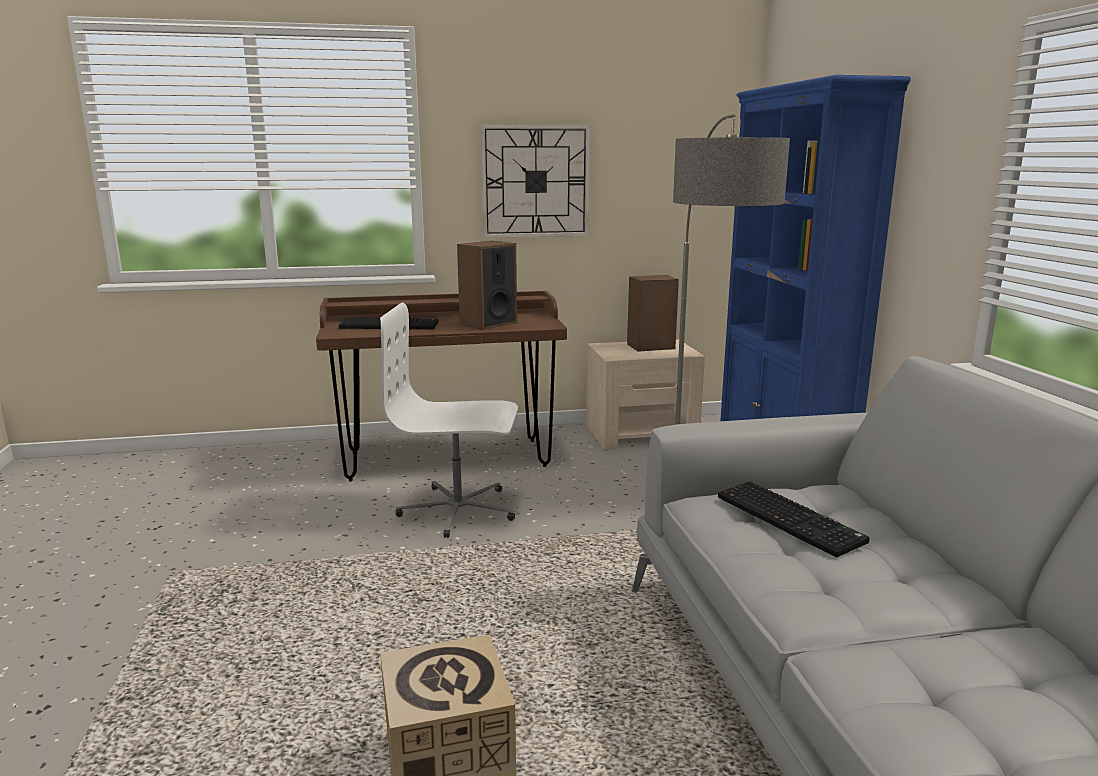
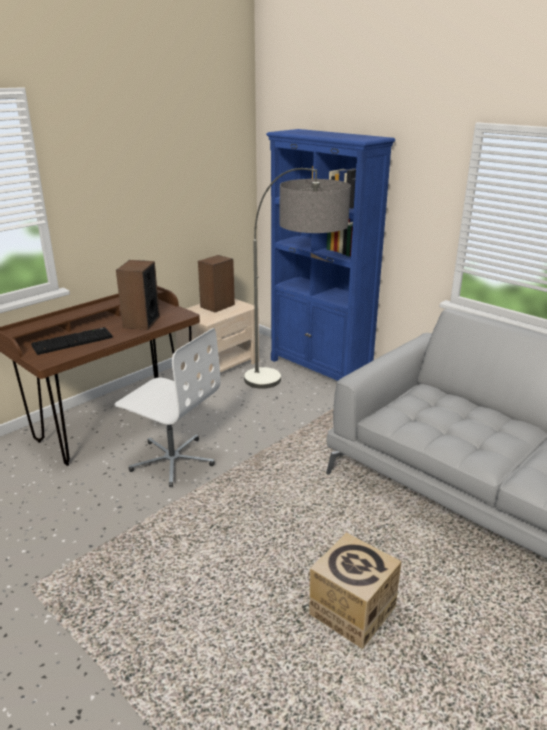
camera: 35 degrees left, 10 degrees up
white office chair [380,303,518,538] -> white office chair turned 120 degrees counterclockwise [114,328,221,487]
wall clock [480,124,590,238] -> none
keyboard [718,481,870,557] -> none

